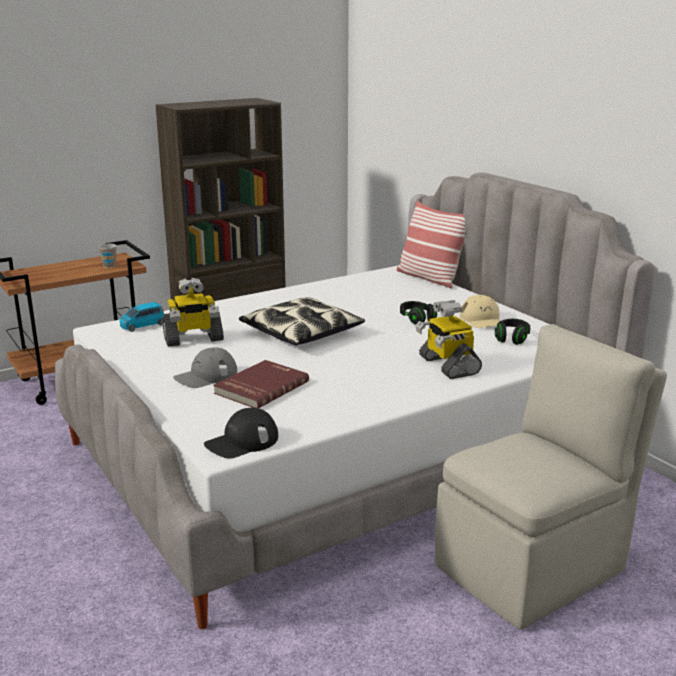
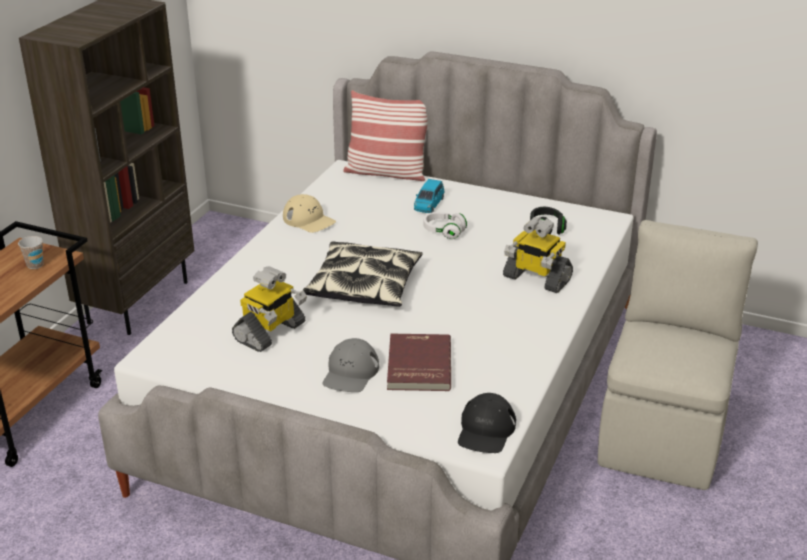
camera: 35 degrees left, 10 degrees up
blue toy car [119,302,164,332] -> blue toy car moved to [414,179,444,213]
black headphones [400,301,437,325] -> white headphones [424,212,467,239]
beige cap [460,295,500,328] -> beige cap moved to [283,194,336,233]

